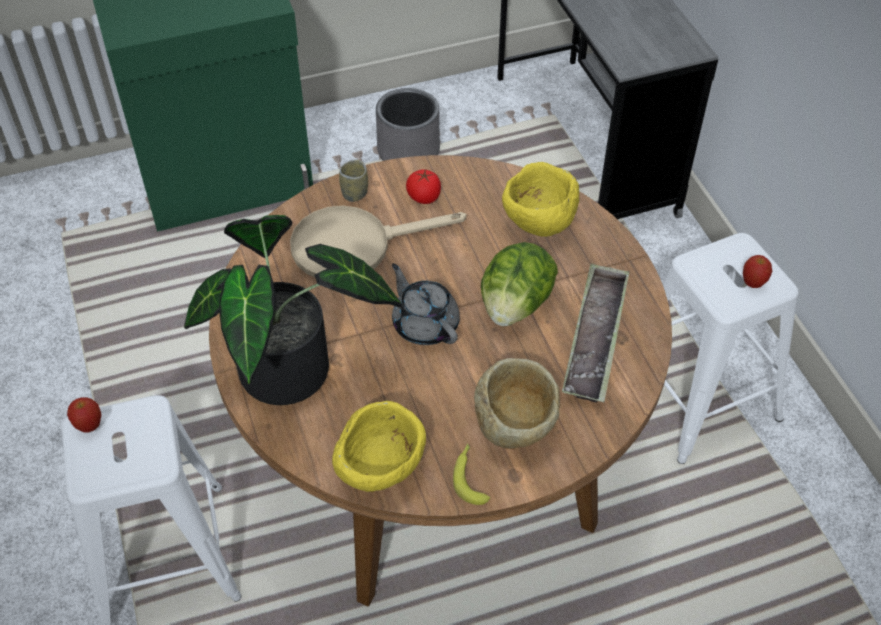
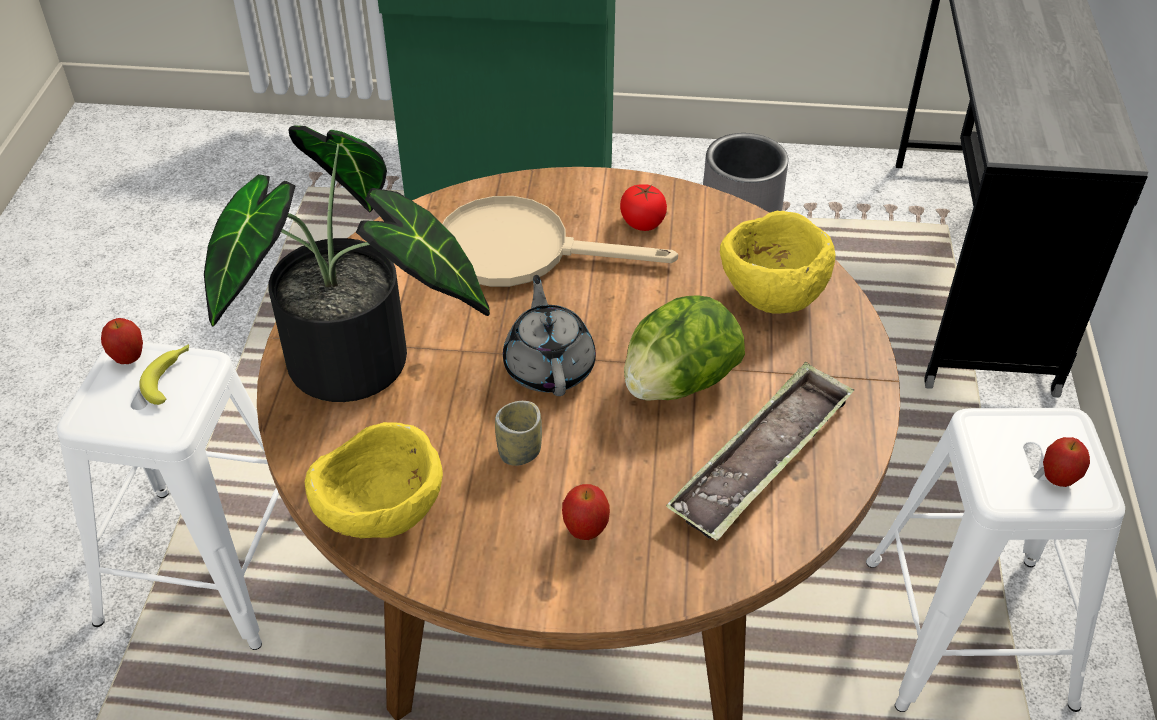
camera: 25 degrees right, 5 degrees down
cup [339,160,368,202] -> cup moved to [495,401,542,466]
banana [453,444,490,505] -> banana moved to [139,344,189,405]
beige bowl [474,358,560,449] -> apple [562,484,610,540]

